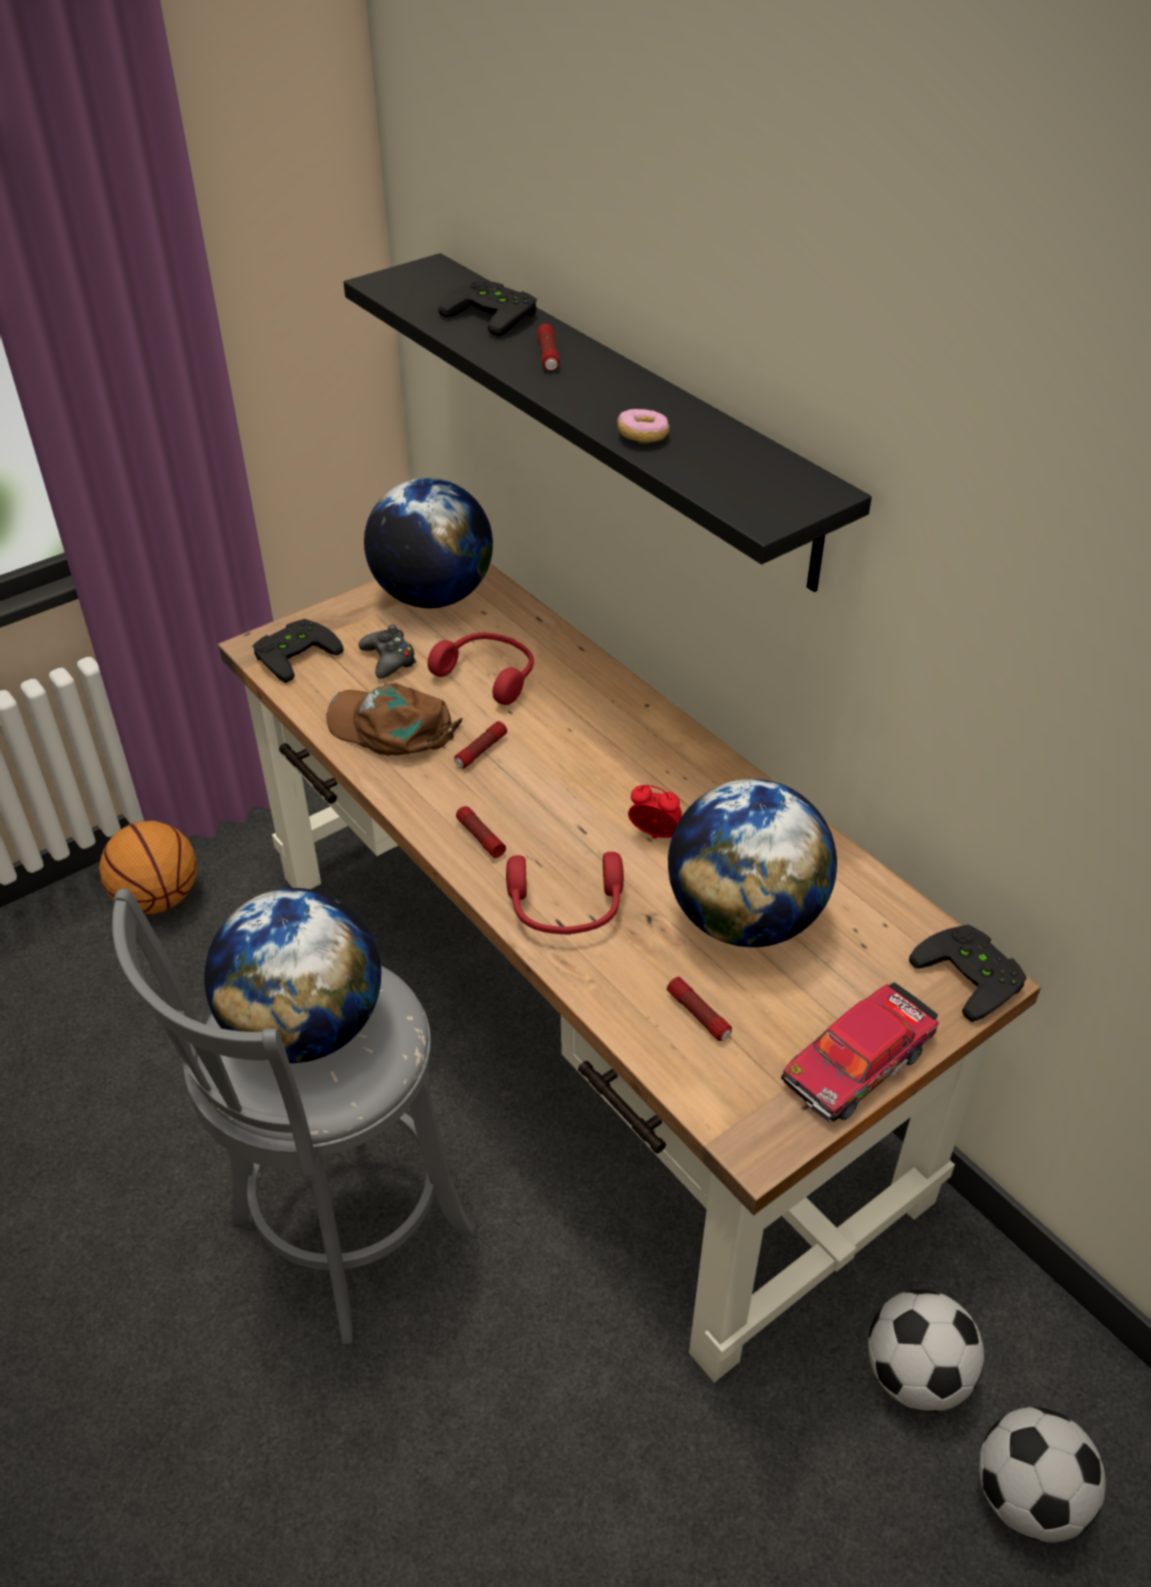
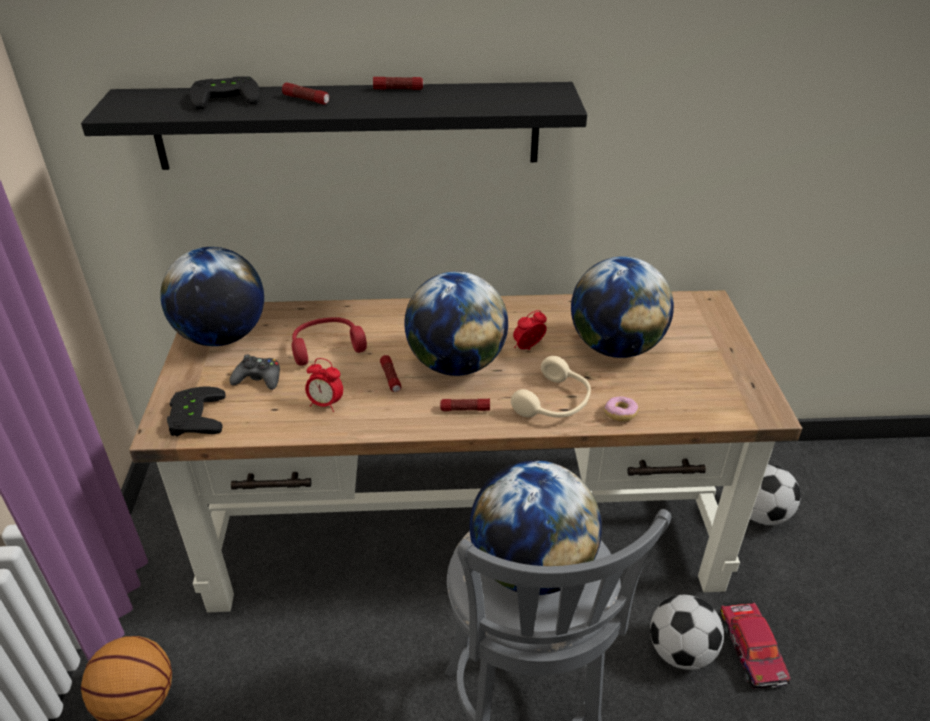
camera: 55 degrees left, 5 degrees down
brown cap [326,683,463,755] -> alarm clock [305,358,343,412]
red headphones [506,852,624,935] -> beige headphones [511,356,591,418]
donut [617,409,669,443] -> donut moved to [604,396,639,421]
flashlight [667,977,732,1041] -> flashlight moved to [373,77,423,90]
toy car [781,982,939,1123] -> toy car moved to [720,600,790,688]
black game controller [909,924,1027,1022] -> none
football [979,1407,1105,1542] -> football moved to [650,595,724,670]
none -> globe [404,271,508,376]

